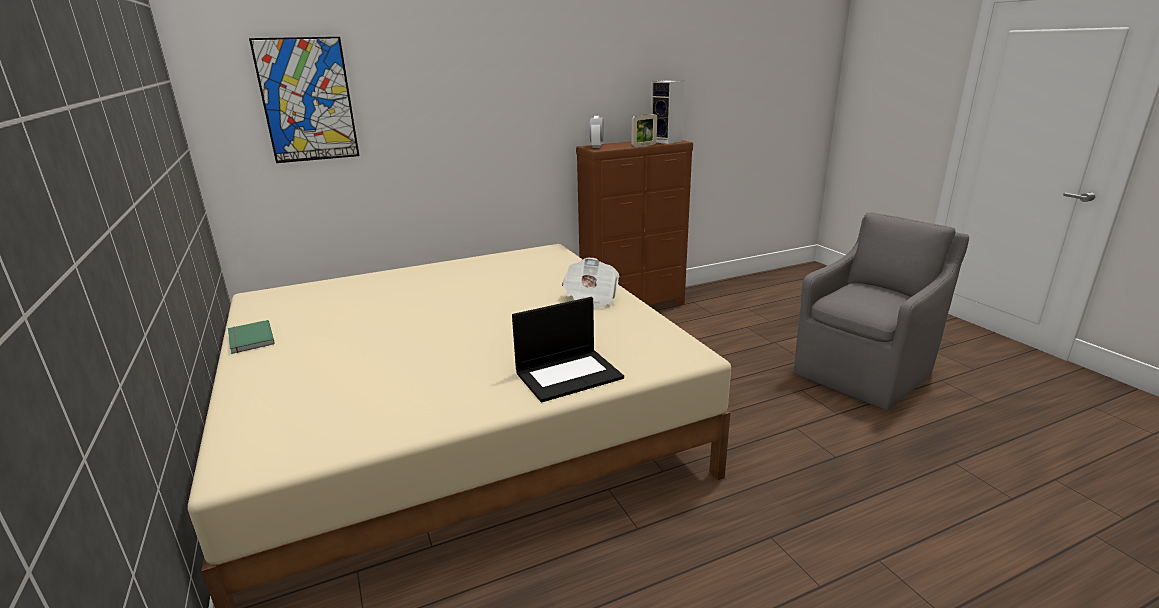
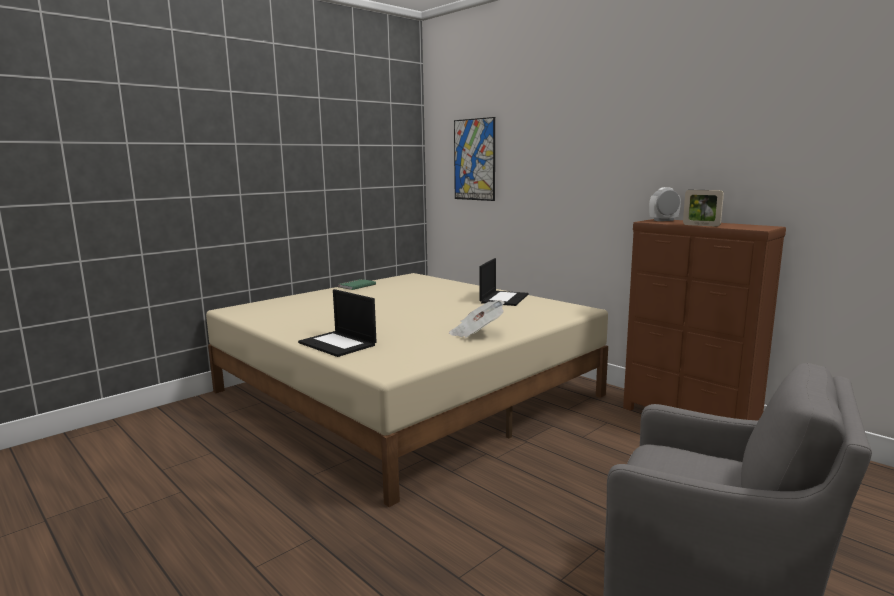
camera: 70 degrees right, 10 degrees down
speaker [651,80,685,144] -> none
none -> laptop [479,258,528,306]

